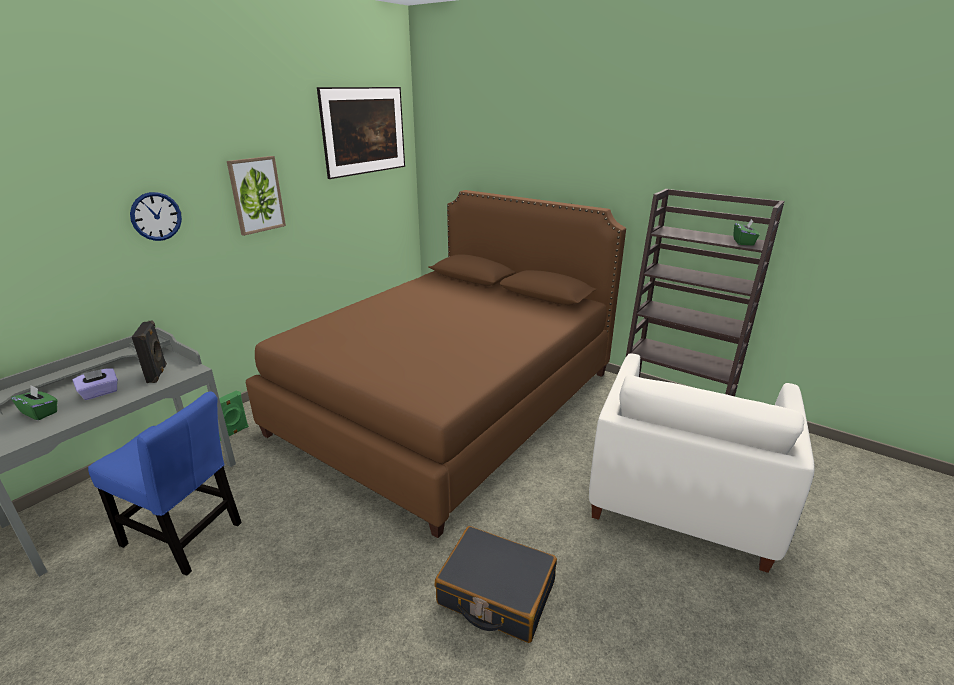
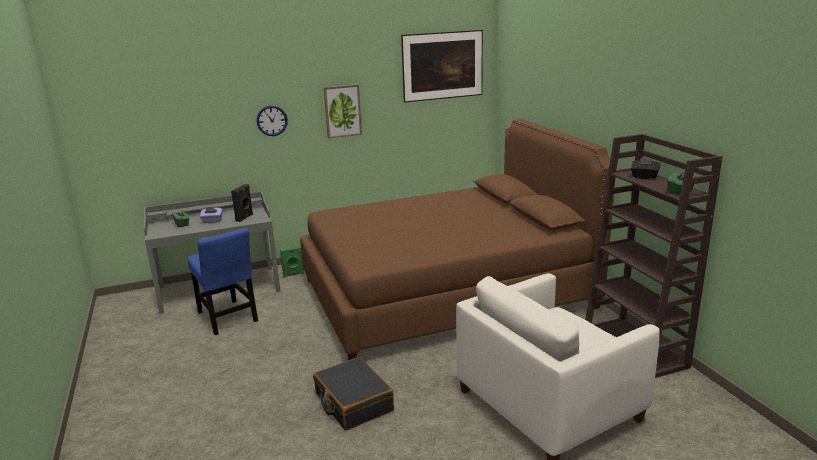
camera: 35 degrees right, 5 degrees down
none -> black tissue box [631,158,661,180]

